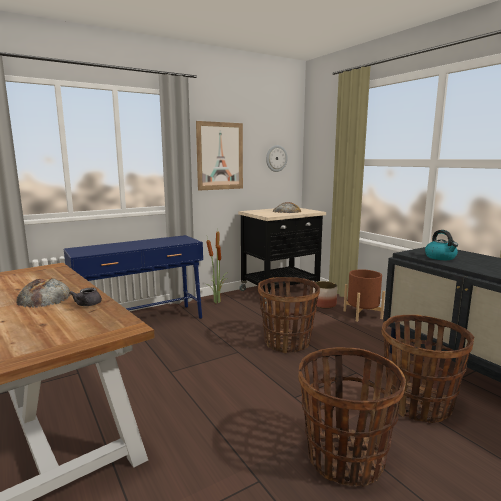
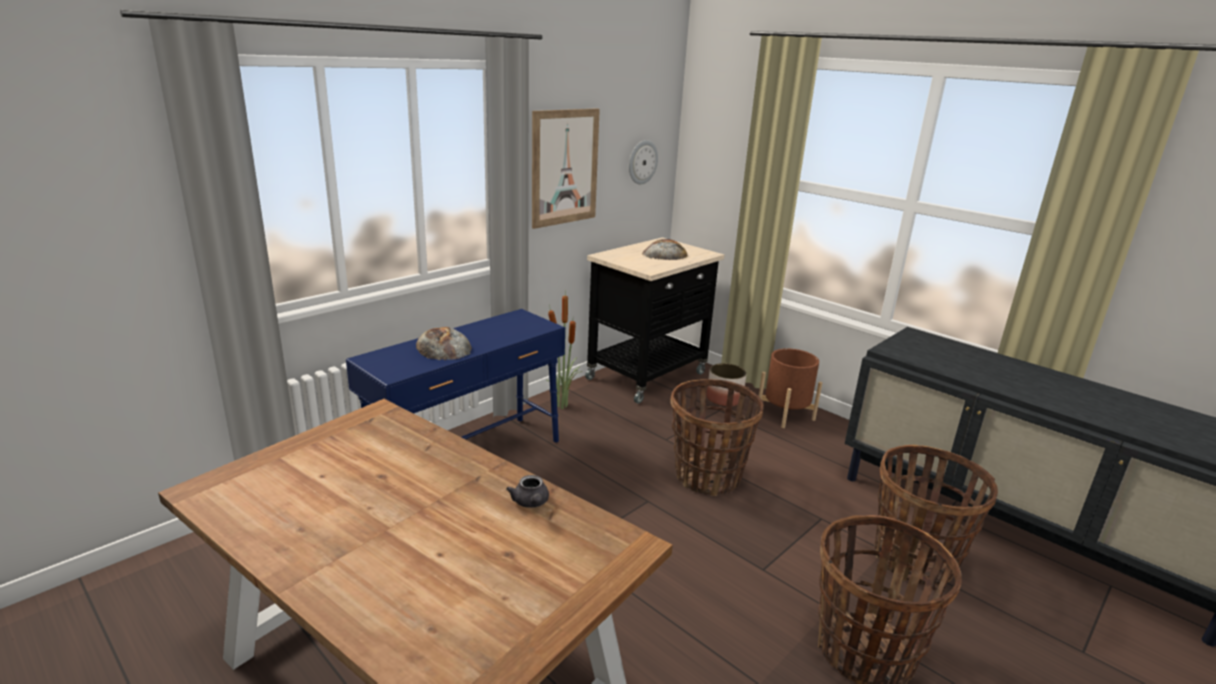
camera: 15 degrees left, 10 degrees up
bread [16,278,71,308] -> bread moved to [416,327,472,360]
kettle [425,230,458,260] -> none

